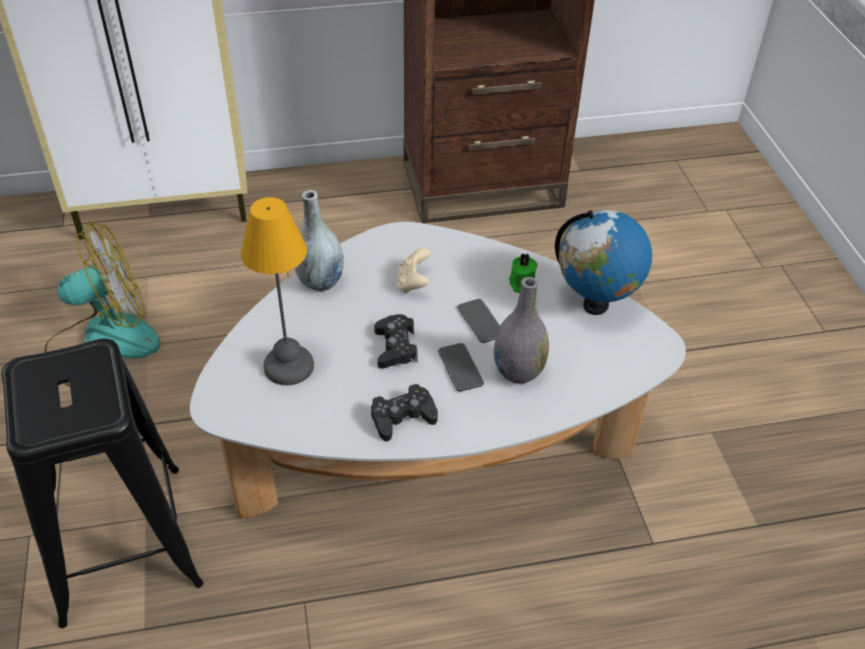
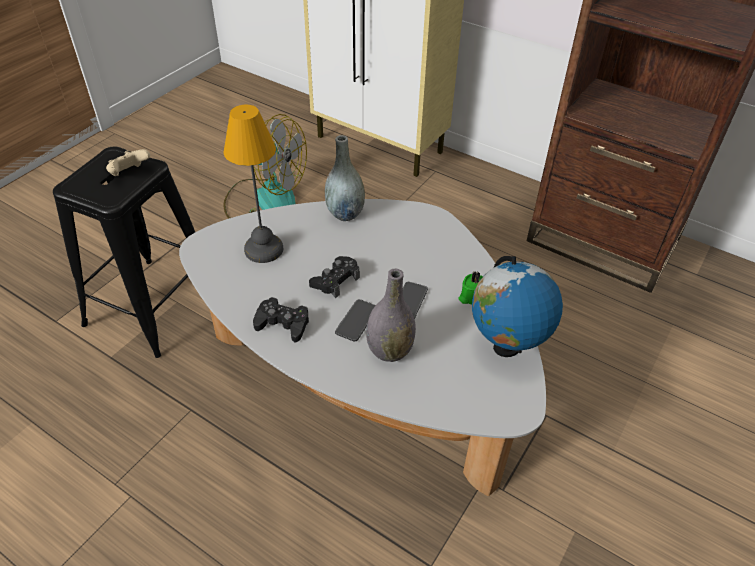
camera: 45 degrees right, 0 degrees up
beige game controller [397,248,431,294] -> beige game controller moved to [106,149,150,176]

